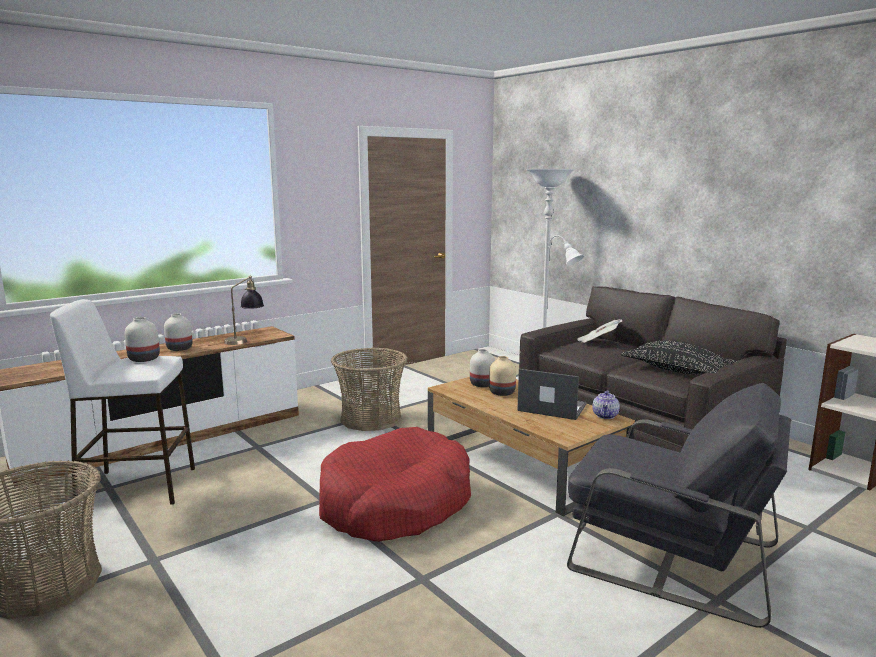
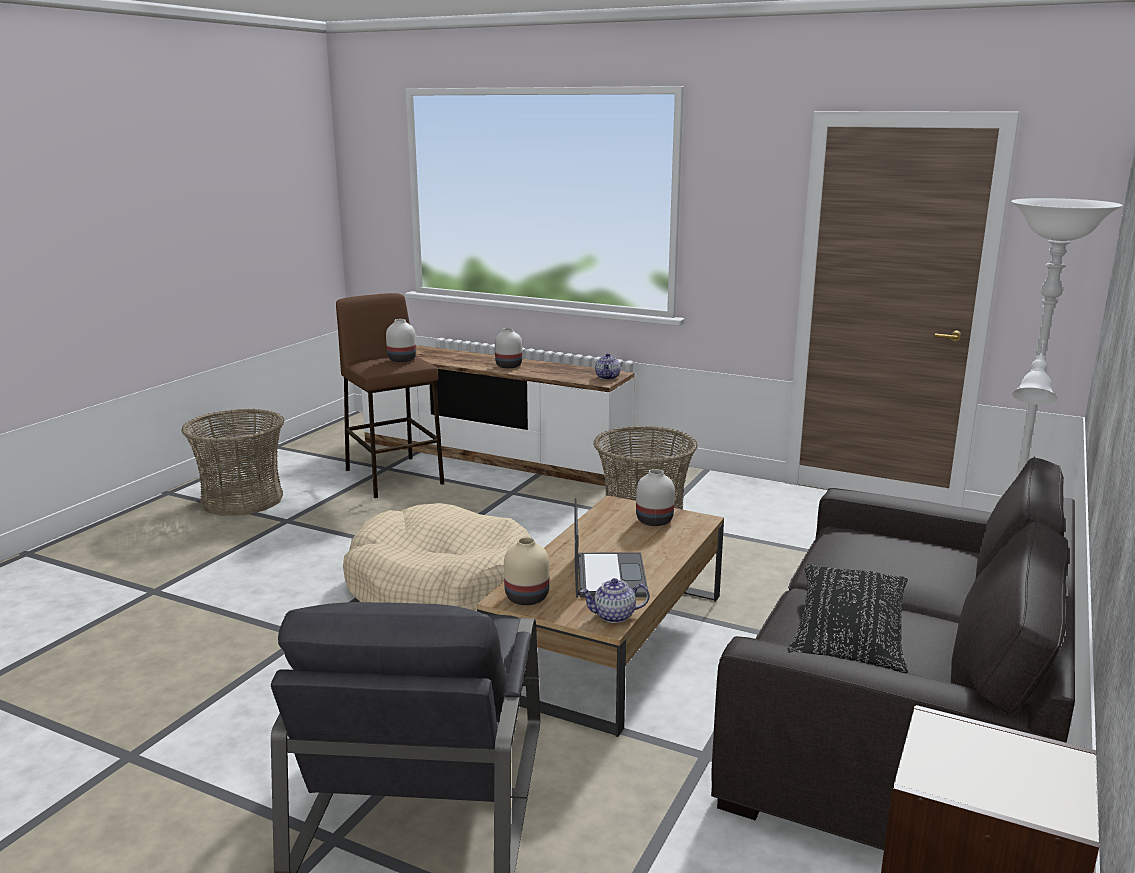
camera: 65 degrees right, 5 degrees up
white stool [50,299,195,505] -> brown stool [336,293,444,498]
table lamp [224,275,264,345] -> none
red dog bed [319,427,471,542] -> beige dog bed [343,503,531,611]
beige vase [489,356,516,396] -> beige vase moved to [504,537,549,605]
newspaper [577,319,622,343] -> none
none -> teapot [595,353,621,380]

